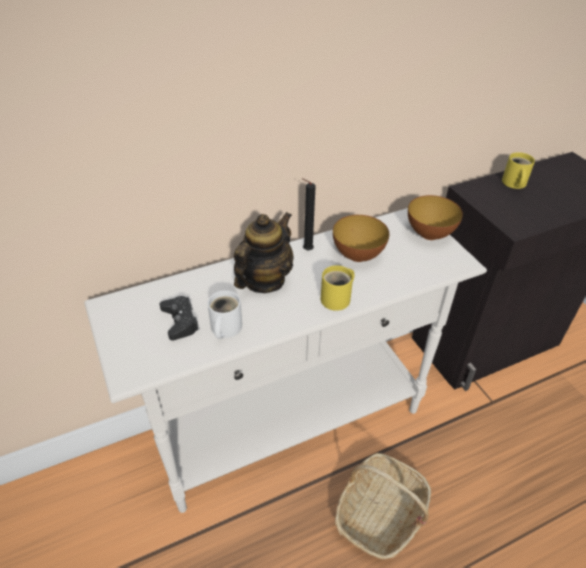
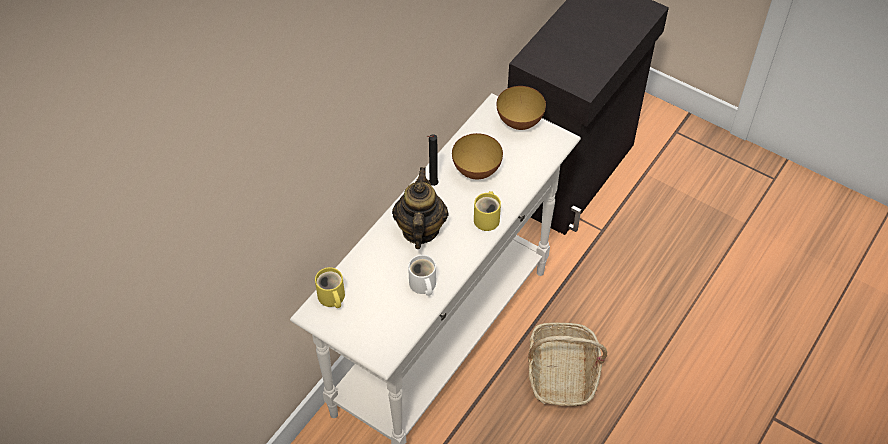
camera: 30 degrees left, 10 degrees up
black game controller [160,296,200,341] -> none
yellow mug [502,152,535,189] -> yellow mug moved to [315,267,345,308]

